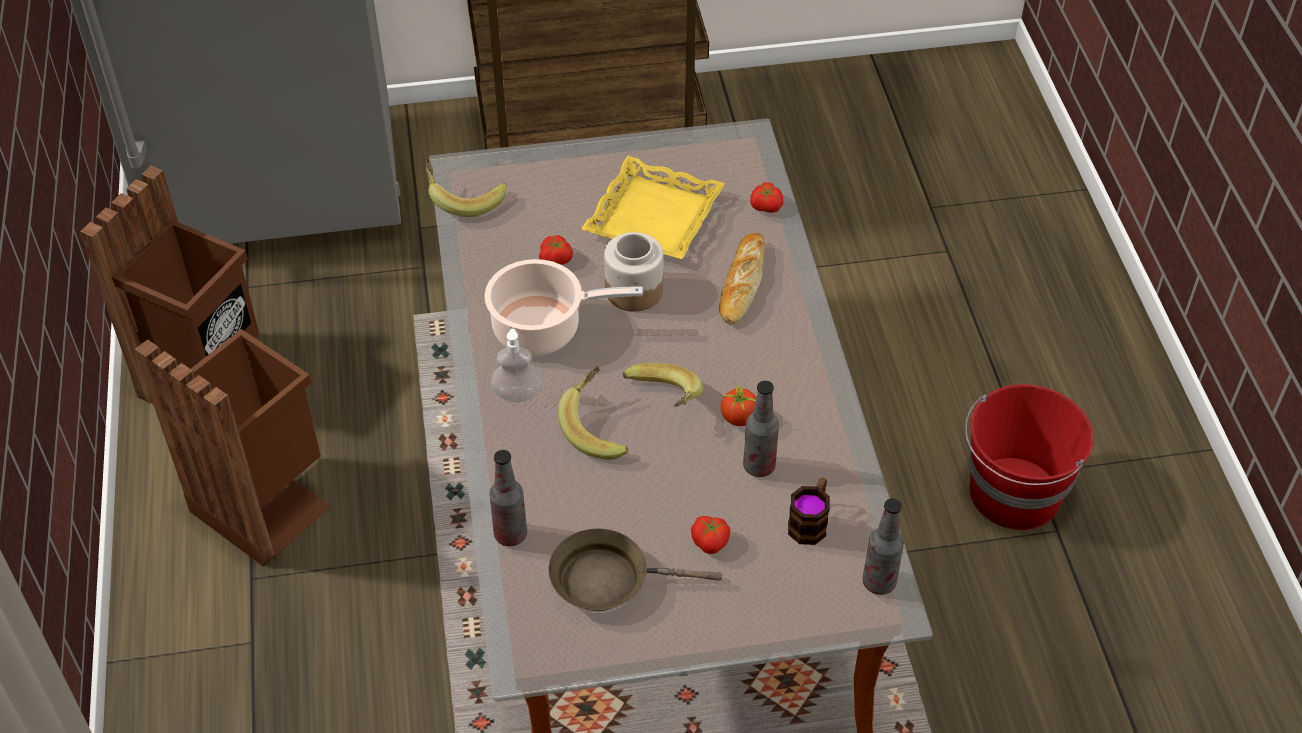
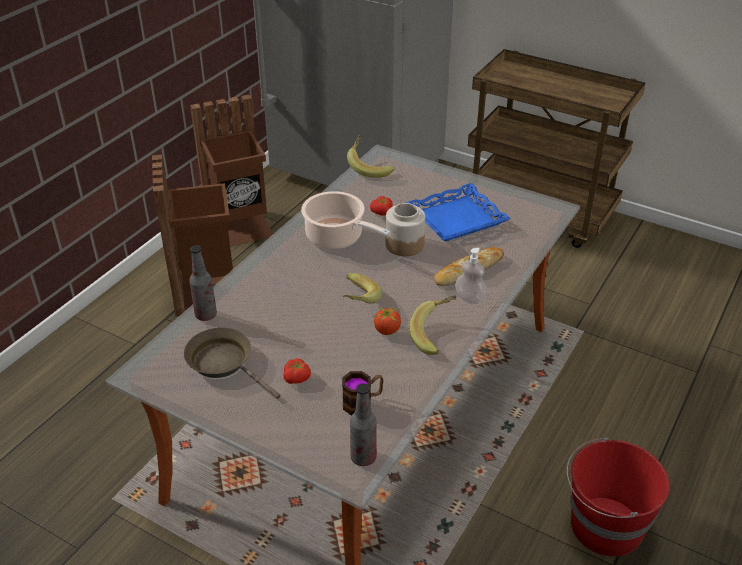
camera: 40 degrees right, 10 degrees down
soap dispenser [491,329,542,402] -> soap dispenser moved to [455,248,487,304]
banana [558,366,628,460] -> banana moved to [409,296,456,355]
yellow tray [581,156,725,259] -> blue tray [406,183,511,241]
bottle [743,381,779,477] -> none
tomato [750,182,783,213] -> none

